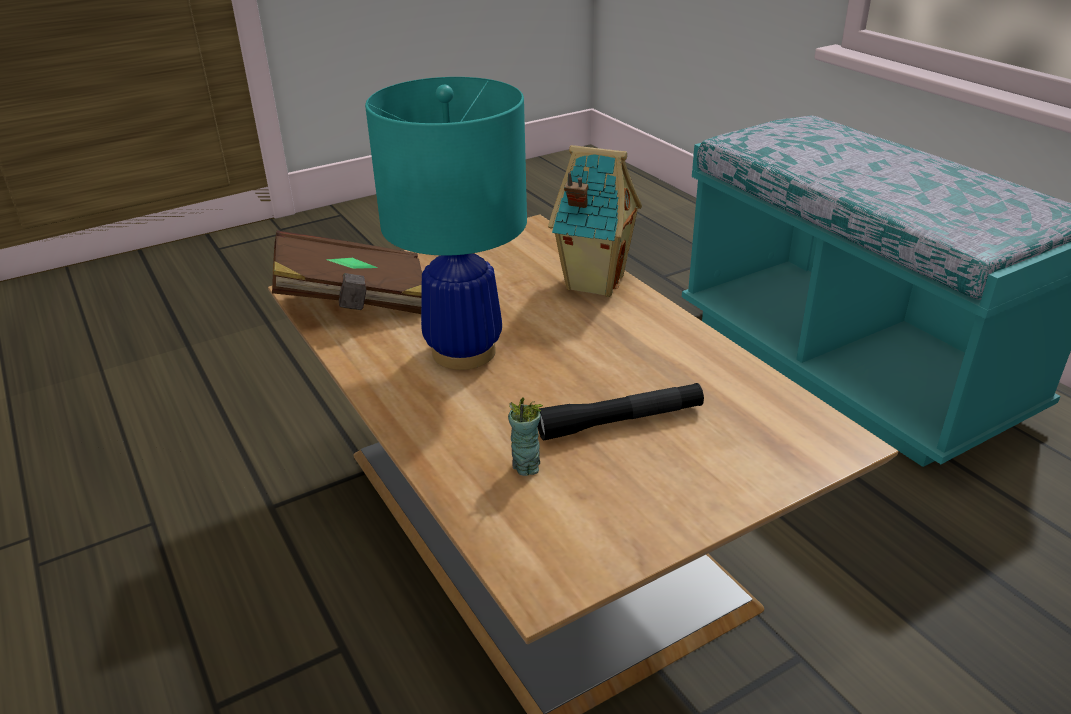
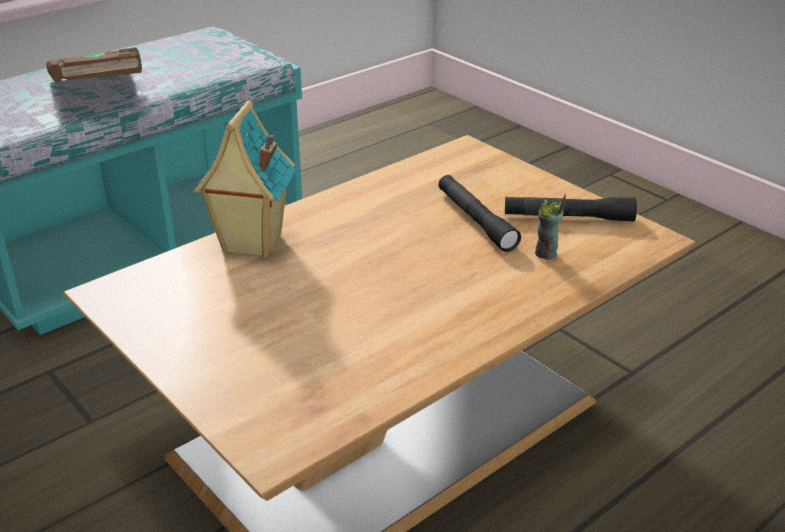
camera: 100 degrees left, 0 degrees up
brown book [272,231,422,314] -> brown book moved to [46,47,142,82]
turquoise table lamp [365,77,527,370] -> none
none -> black flashlight [505,197,637,222]

